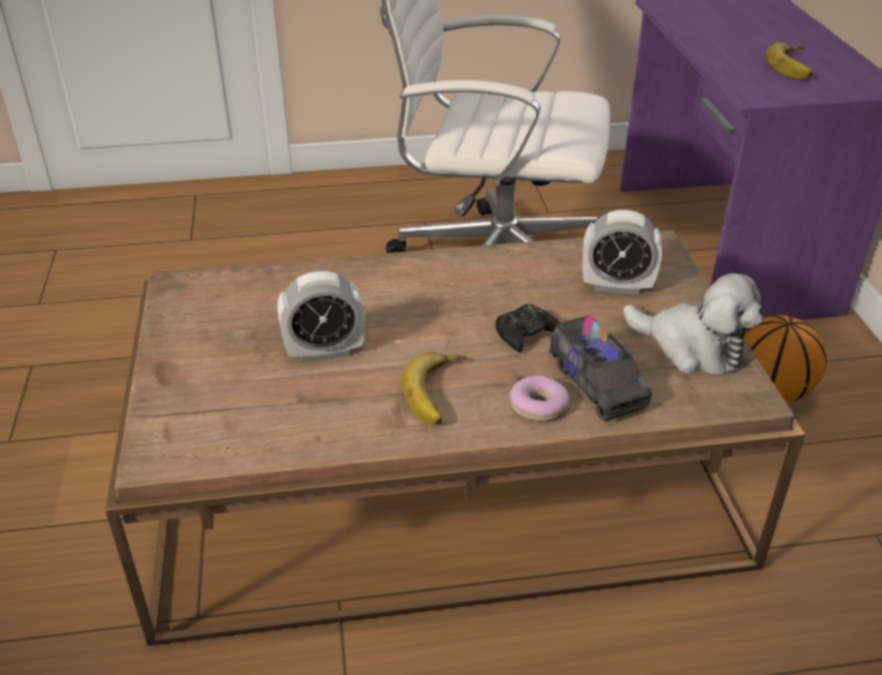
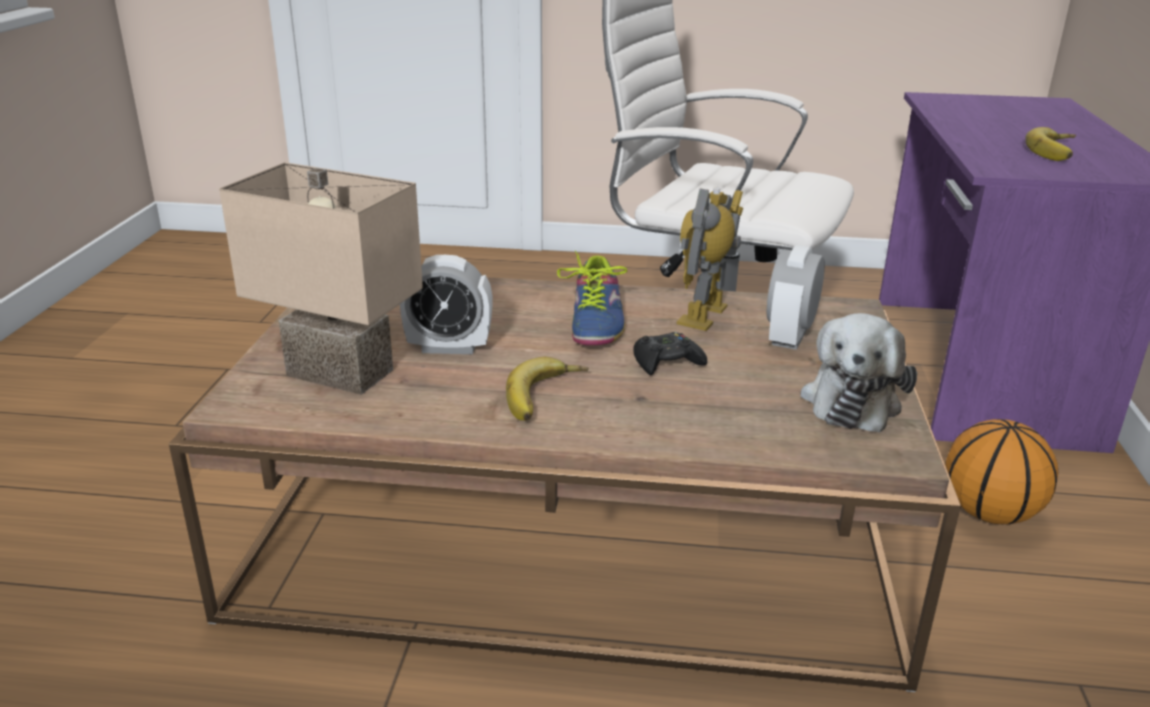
camera: 15 degrees right, 10 degrees down
donut [510,375,570,421] -> none
toy truck [549,315,652,421] -> none
alarm clock [583,210,662,295] -> alarm clock turned 90 degrees clockwise [767,245,825,350]
plush toy [623,273,764,375] -> plush toy turned 60 degrees clockwise [800,313,917,433]
none -> beige table lamp [219,162,423,395]
none -> shoe [557,250,627,345]
none -> toy robot [677,188,743,331]

